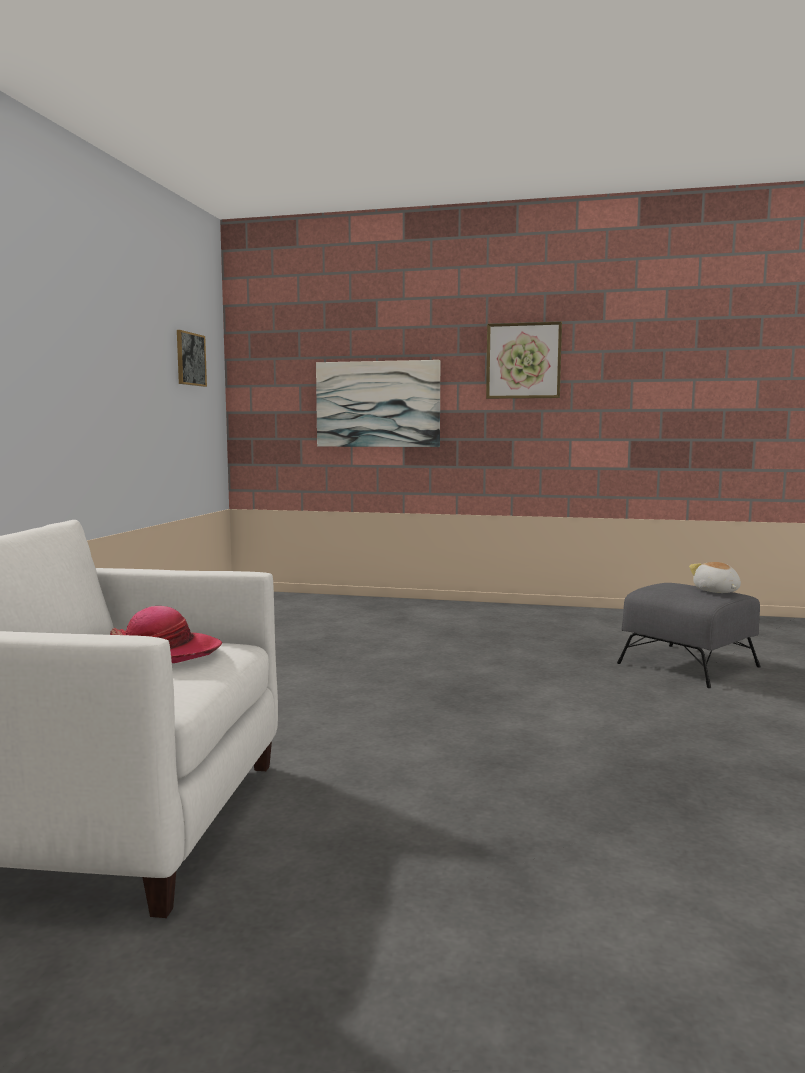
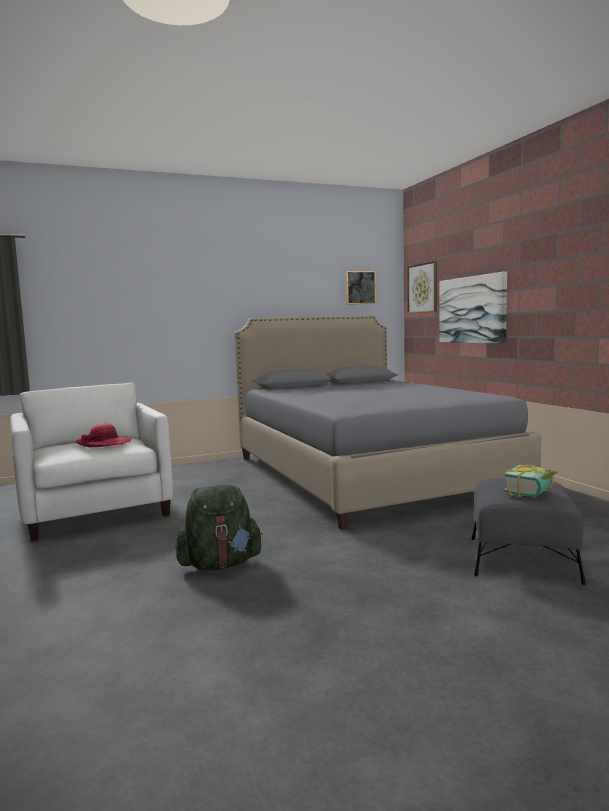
camera: 55 degrees right, 0 degrees up
picture [486,322,562,399] -> picture moved to [407,261,437,313]
plush toy [689,562,741,593] -> book [504,465,557,497]
none -> green backpack [175,485,263,571]
none -> grey bed [234,316,541,529]

